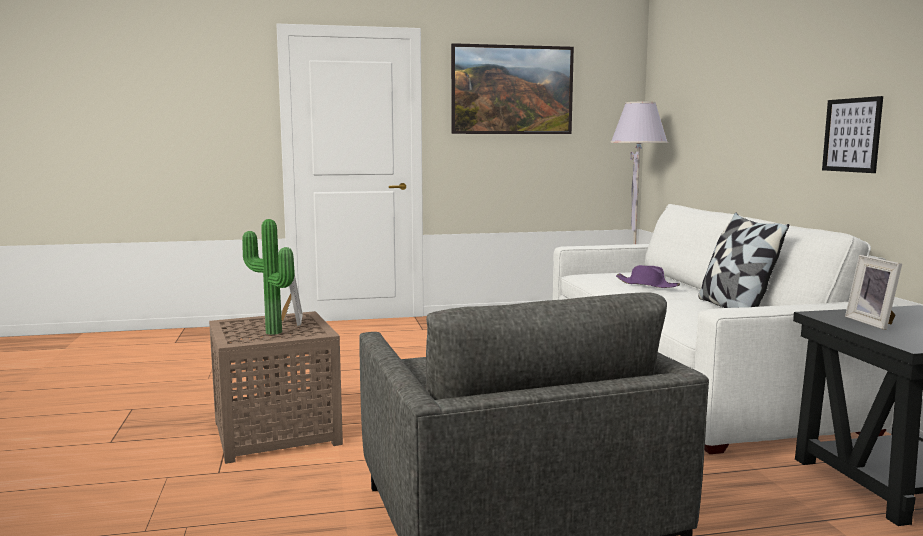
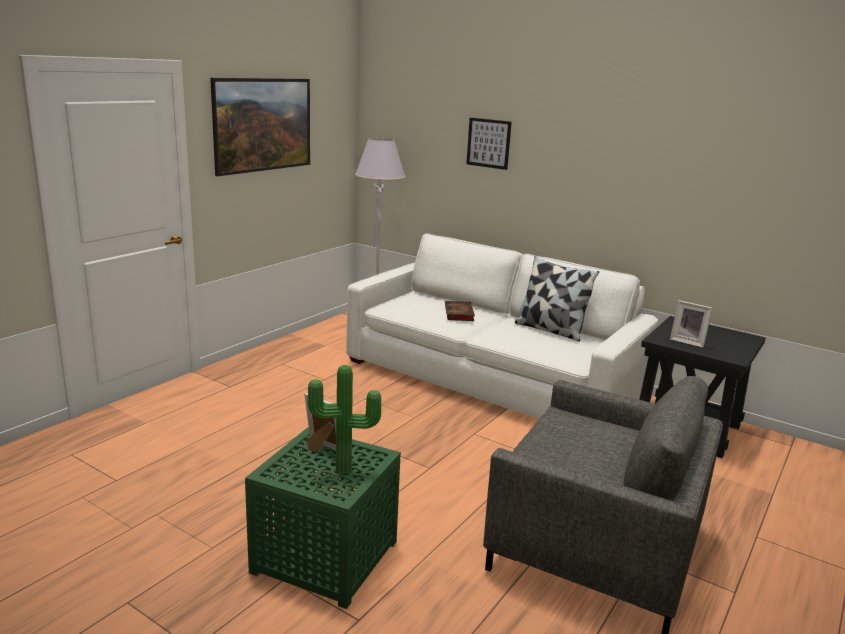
camera: 45 degrees left, 10 degrees up
brown side table [209,311,343,464] -> green side table [245,427,401,609]
purple hat [616,265,680,288] -> book [445,301,475,321]
picture [822,96,883,173] -> picture moved to [466,118,512,170]

